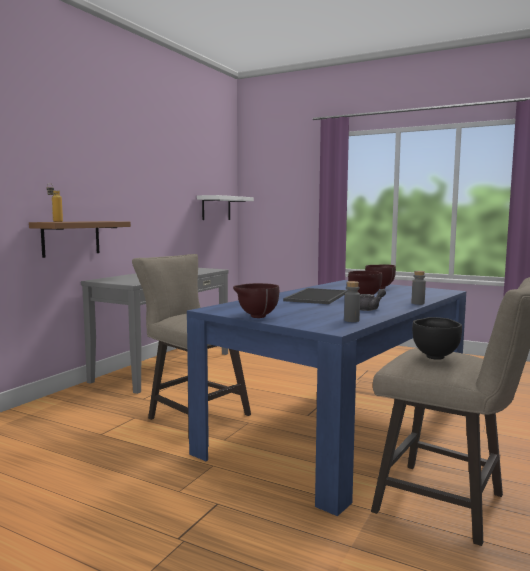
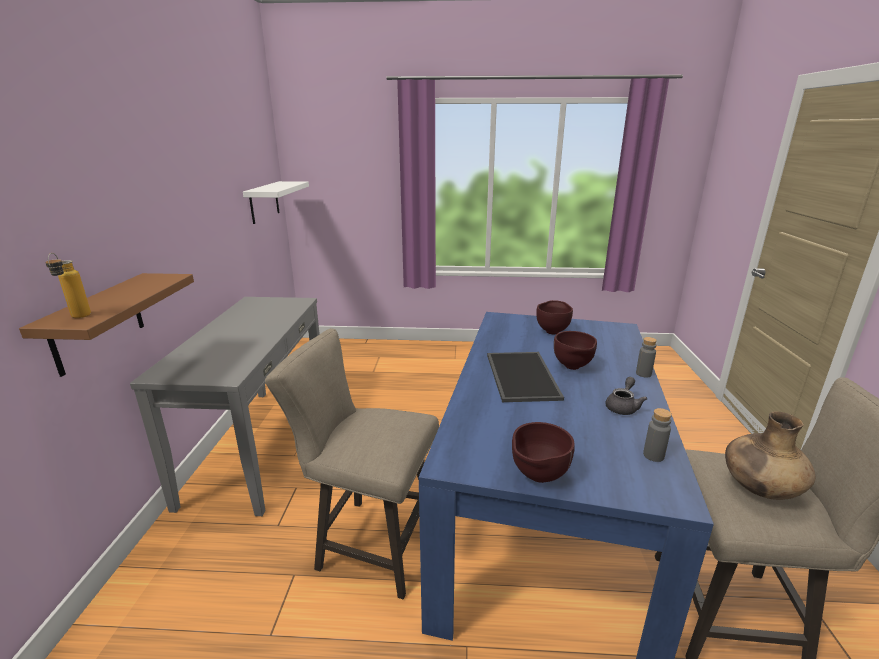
camera: 25 degrees left, 15 degrees up
black bowl [412,317,462,360] -> brown vase [725,411,816,500]

